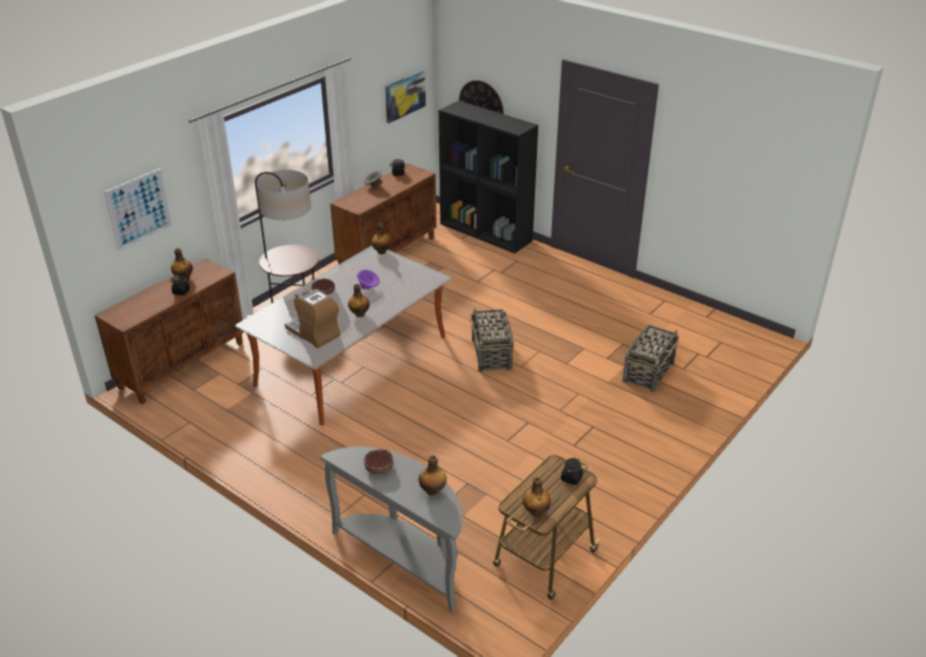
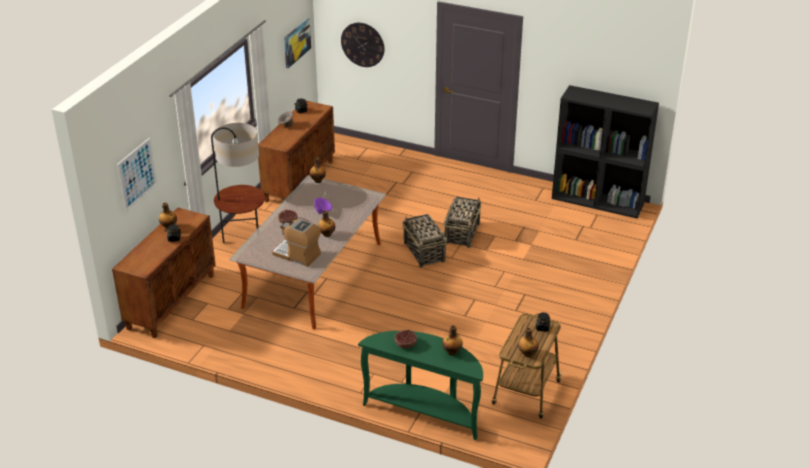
camera: 15 degrees left, 0 degrees up
grey console table [320,447,463,612] -> green console table [358,331,483,440]
black bookcase [439,100,538,253] -> black bookcase moved to [552,85,659,218]
basket [622,325,679,393] -> basket moved to [444,196,481,248]

